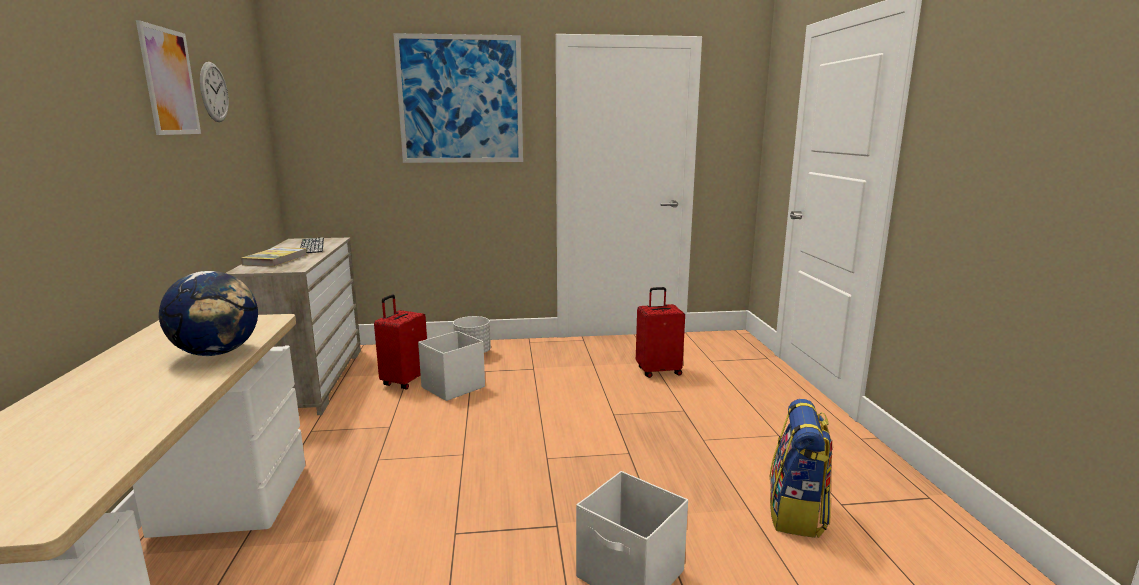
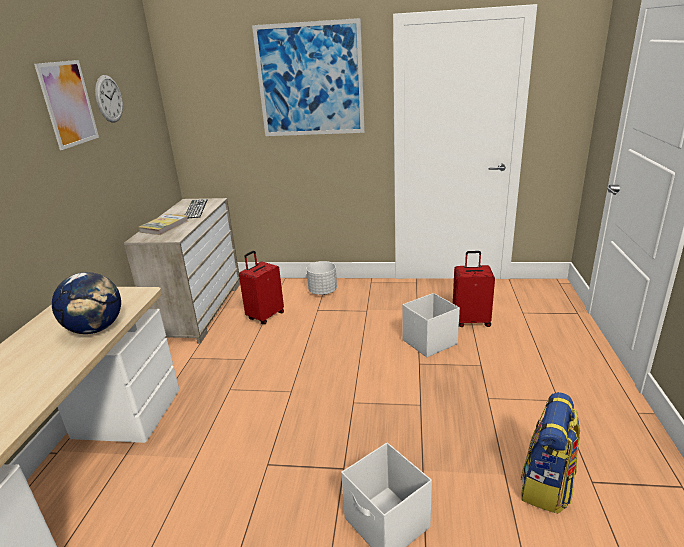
camera: 15 degrees right, 10 degrees up
white storage box [418,331,485,401] -> white storage box moved to [403,293,460,357]

